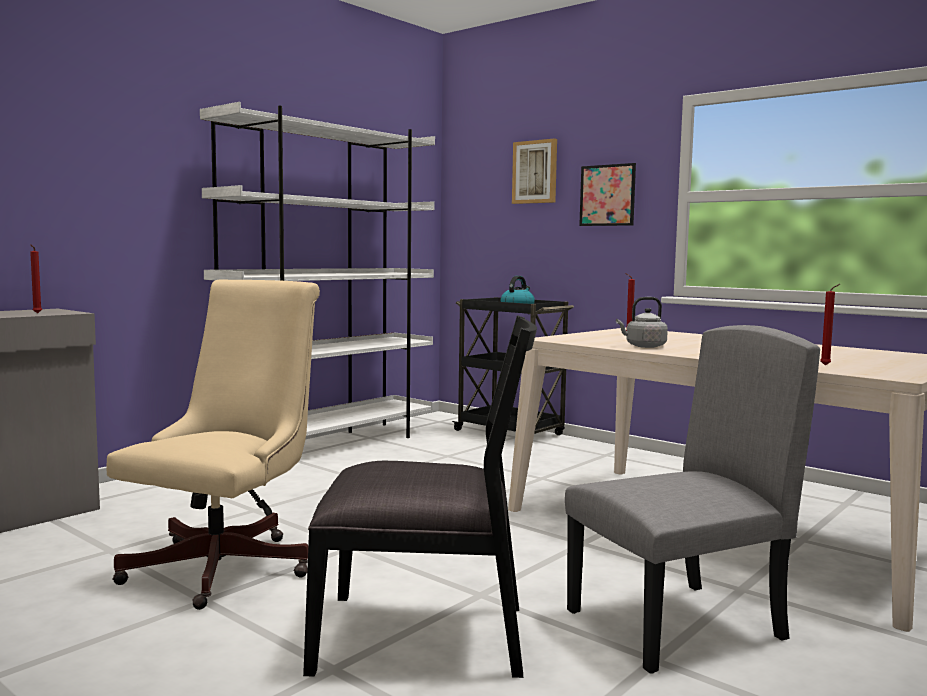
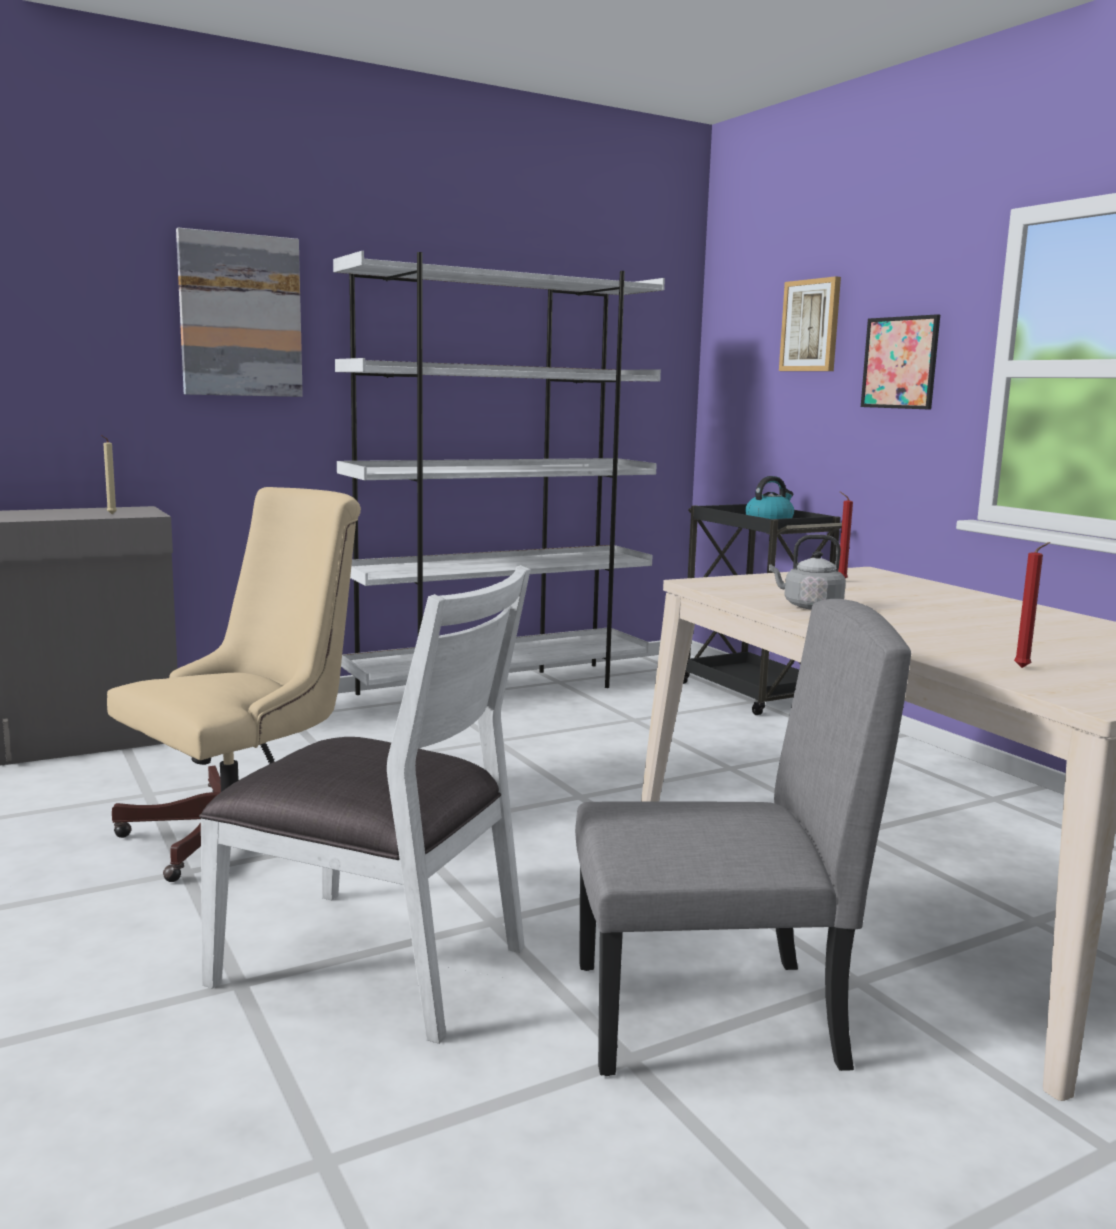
camera: 20 degrees right, 5 degrees up
red candle [30,244,42,313] -> beige candle [101,435,117,514]
black chair [303,315,537,678] -> white chair [199,565,531,1044]
none -> picture [176,228,303,397]

